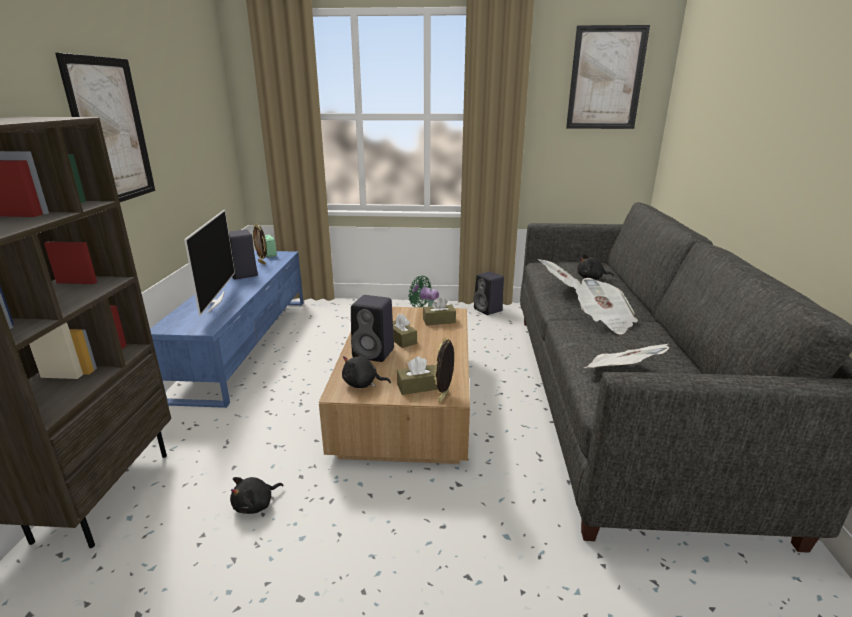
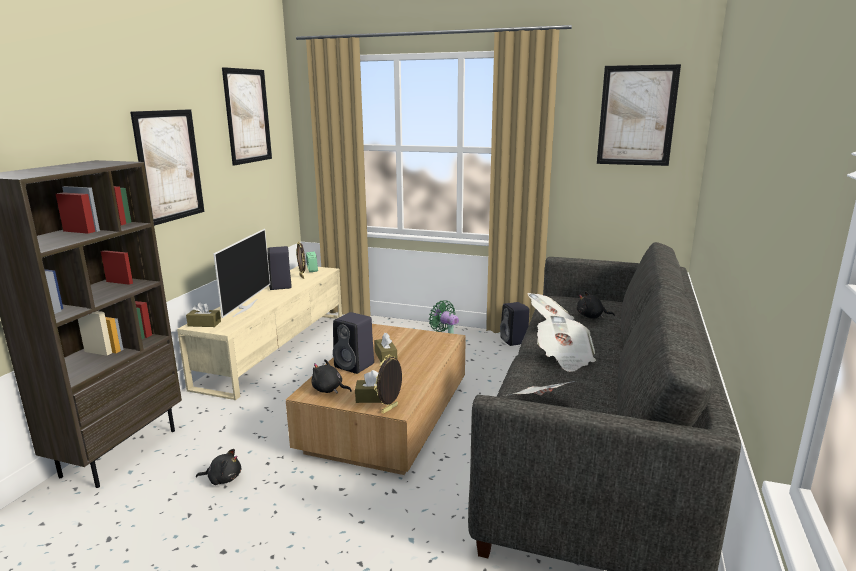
camera: 15 degrees right, 5 degrees down
blue tv stand [150,251,304,408] -> beige tv stand [177,266,342,400]
black plush toy [230,477,283,514] -> black plush toy turned 150 degrees counterclockwise [196,449,241,485]
brown tissue box [423,297,456,325] -> brown tissue box moved to [186,302,221,327]
none -> picture [222,67,272,165]

